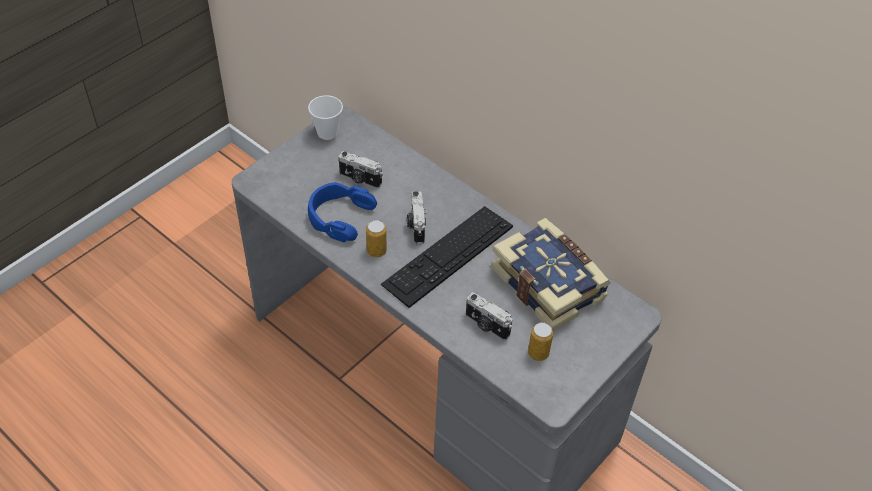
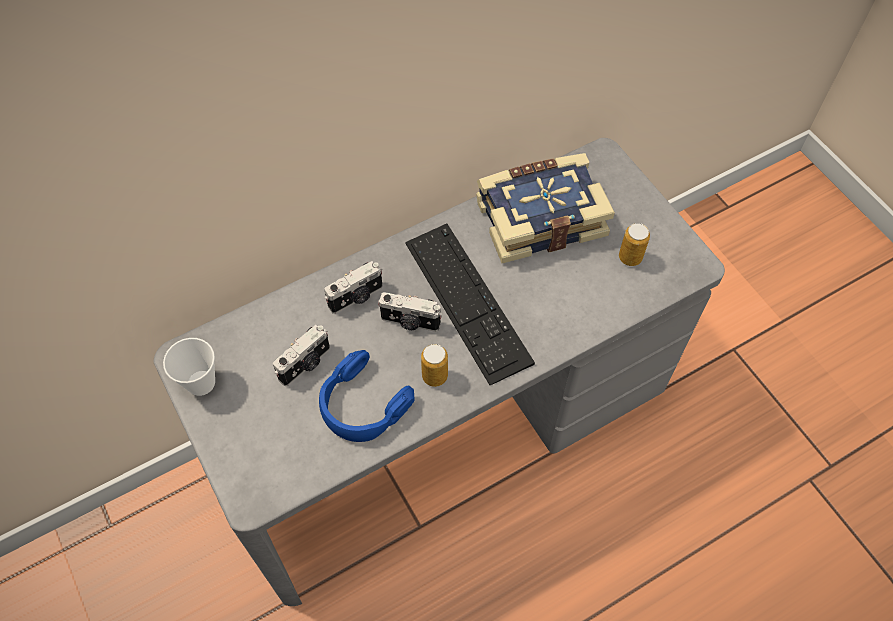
camera: 70 degrees left, 10 degrees up
camera [466,292,512,340] -> camera moved to [324,261,383,314]

